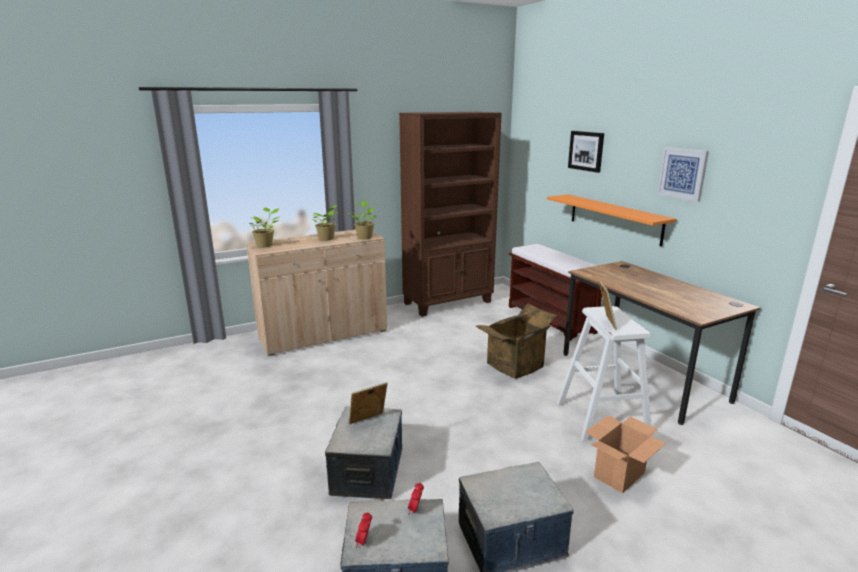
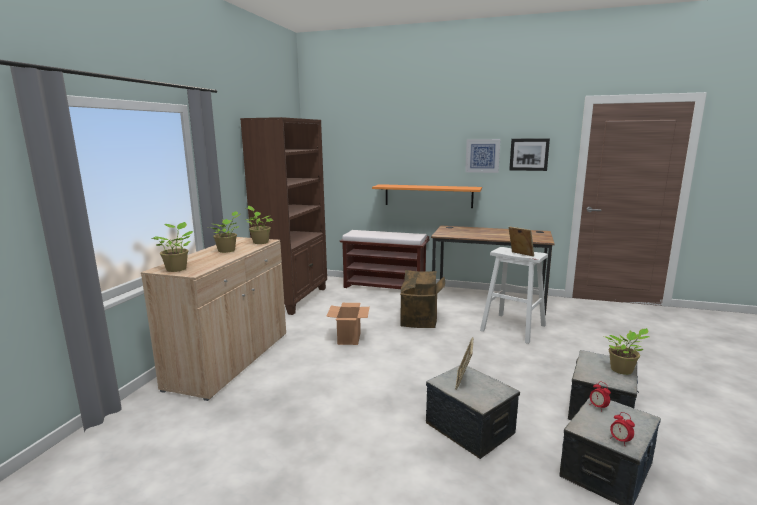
camera: 45 degrees left, 5 degrees down
picture [568,131,604,173] -> picture moved to [509,138,550,171]
cardboard box [585,415,666,493] -> cardboard box moved to [326,303,370,345]
none -> potted plant [604,328,649,375]

